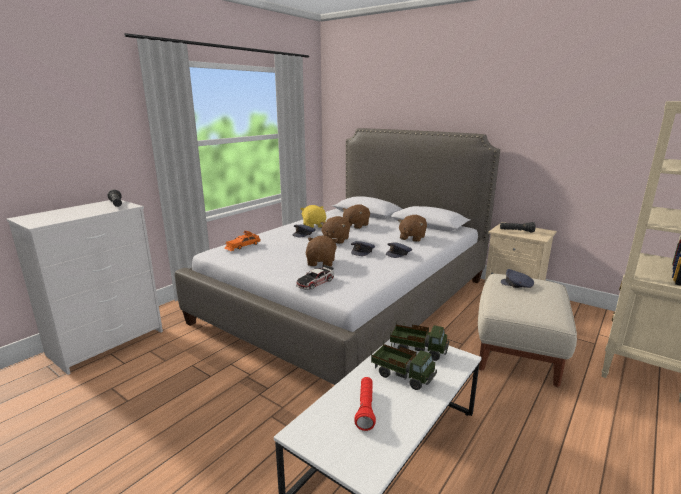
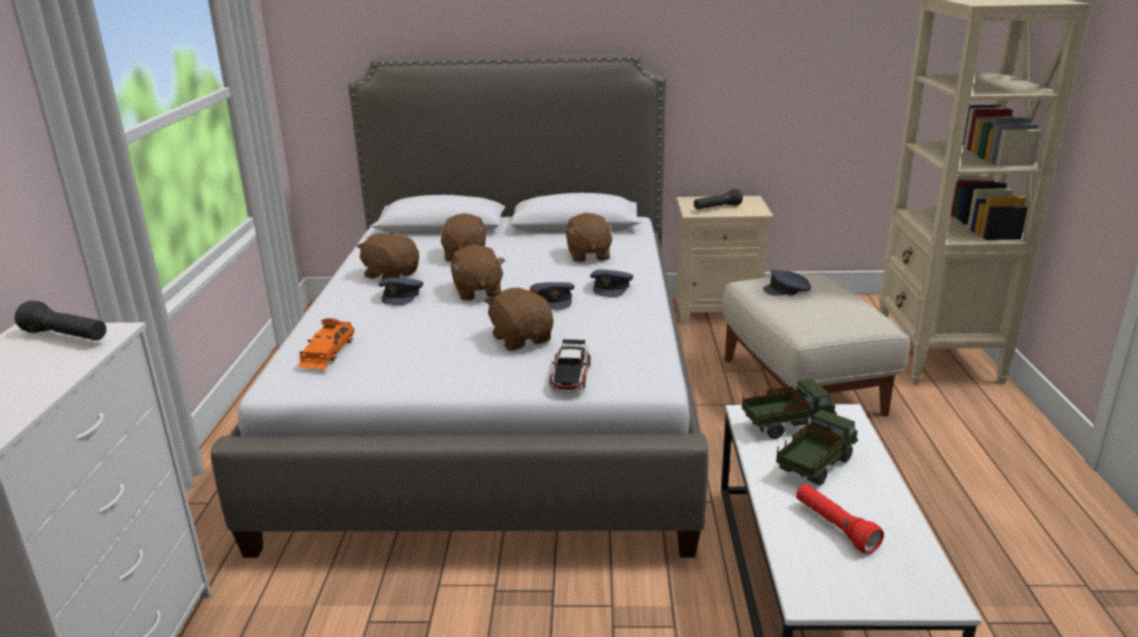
camera: 35 degrees left, 5 degrees up
yellow plush toy [300,205,326,228] -> brown plush toy [357,232,419,280]
toy truck [371,340,437,390] -> toy truck turned 45 degrees counterclockwise [776,409,858,485]

